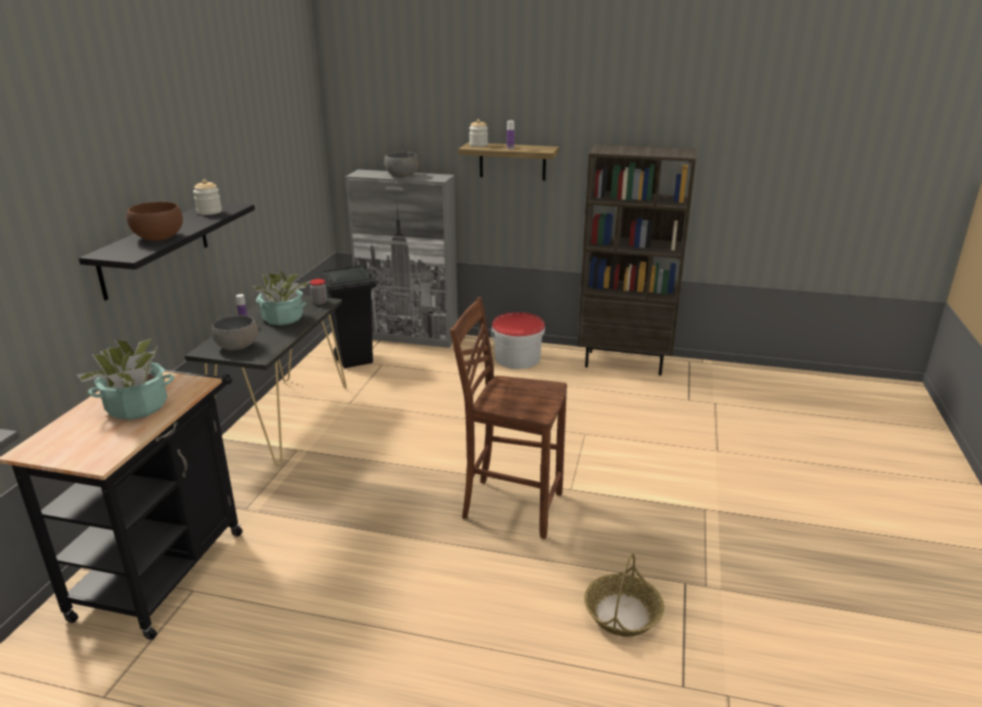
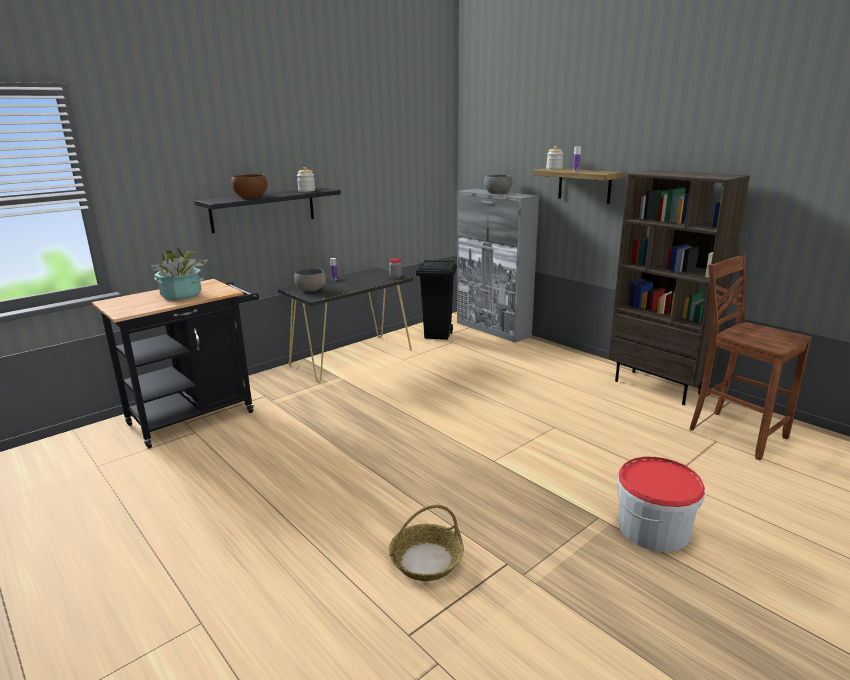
camera: 35 degrees right, 5 degrees down
potted plant [253,269,310,325] -> none
brown chair [450,297,567,539] -> brown chair moved to [690,254,812,460]
bucket [491,312,545,369] -> bucket moved to [617,456,705,552]

